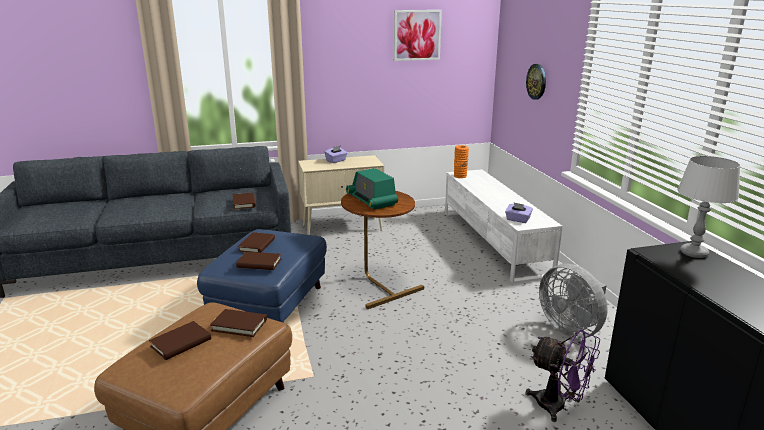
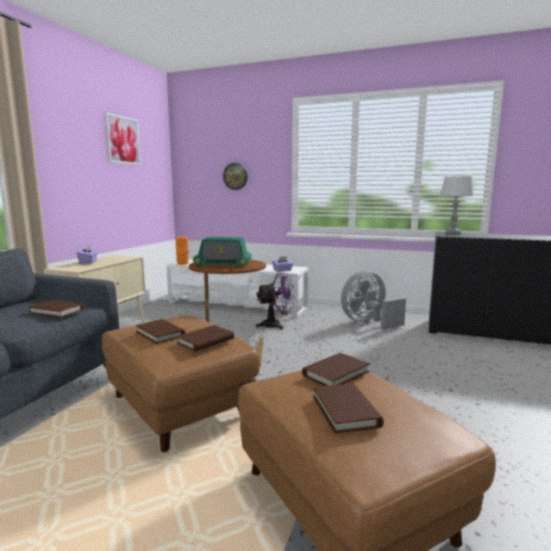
camera: 55 degrees left, 10 degrees down
blue ottoman [197,229,327,322] -> brown ottoman [102,315,260,452]
purple fan [525,329,600,422] -> purple fan moved to [256,273,295,329]
grey fan [539,264,608,339] -> grey fan turned 150 degrees clockwise [341,271,406,330]

